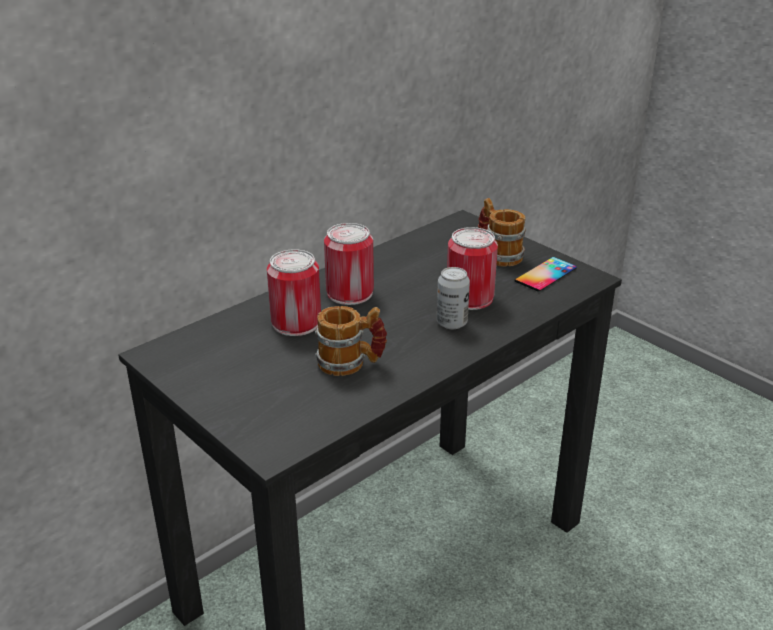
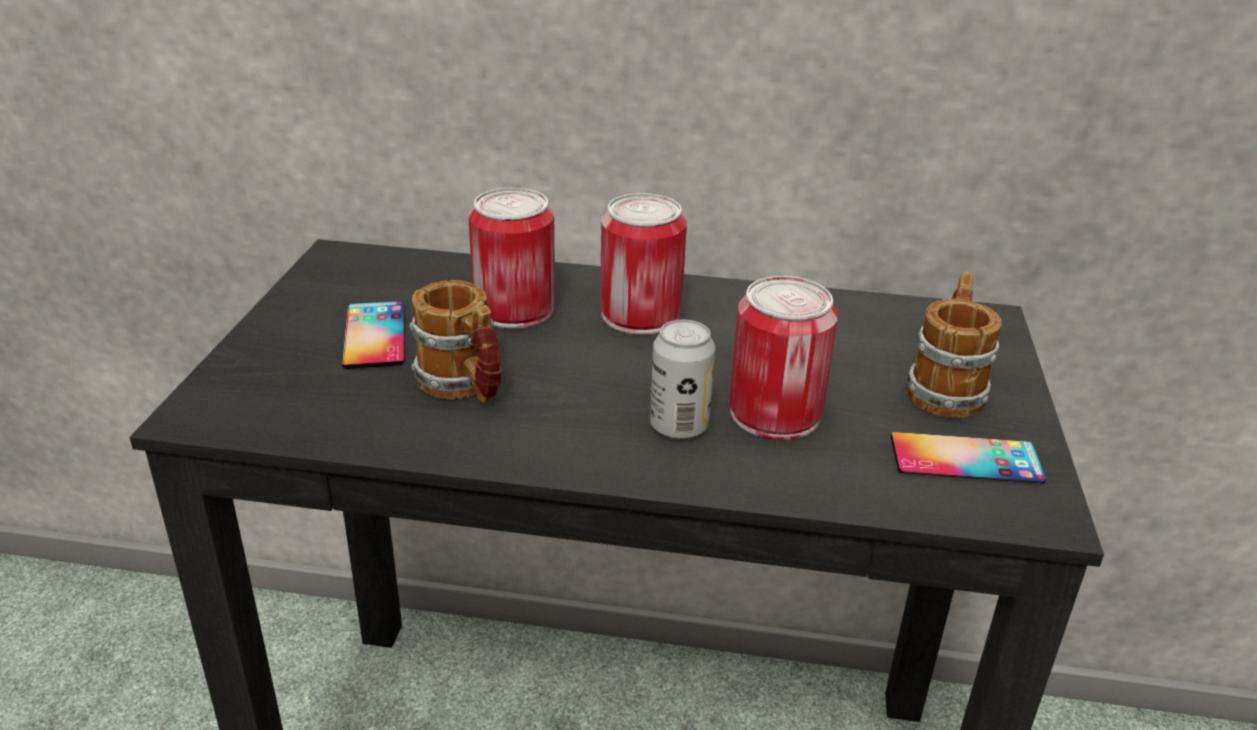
camera: 50 degrees right, 0 degrees up
none -> phone [342,301,405,369]

